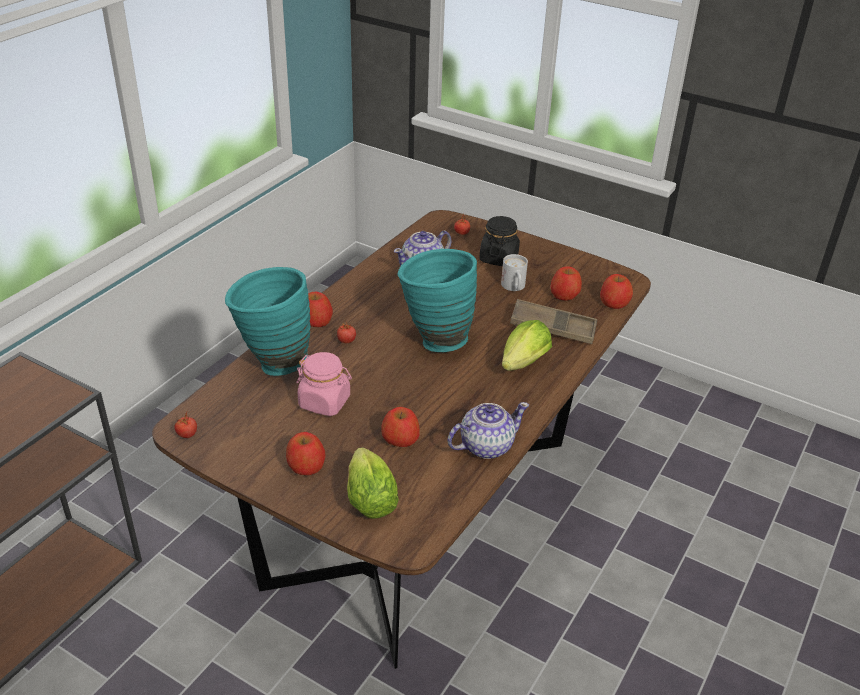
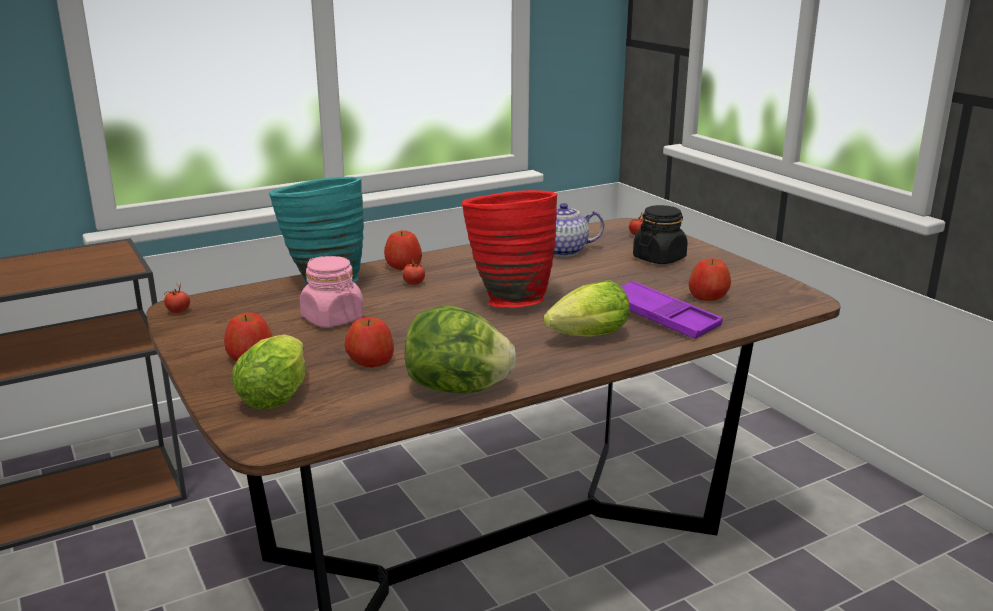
camera: 30 degrees right, 15 degrees down
turquoise vase [398,249,477,352] -> red vase [461,190,557,308]
teapot [447,402,529,459] -> lettuce [405,306,516,393]
white mug [501,254,528,291] -> none
brown tray [510,299,597,344] -> purple tray [621,281,723,339]
apple [600,274,633,309] -> none

